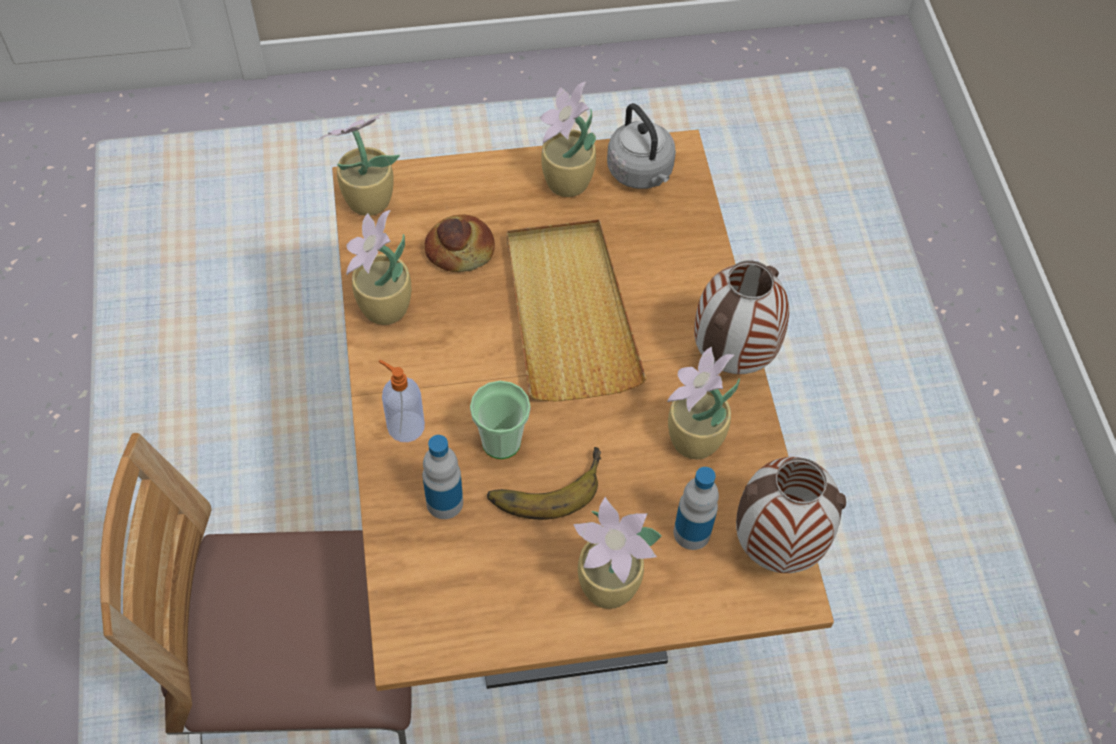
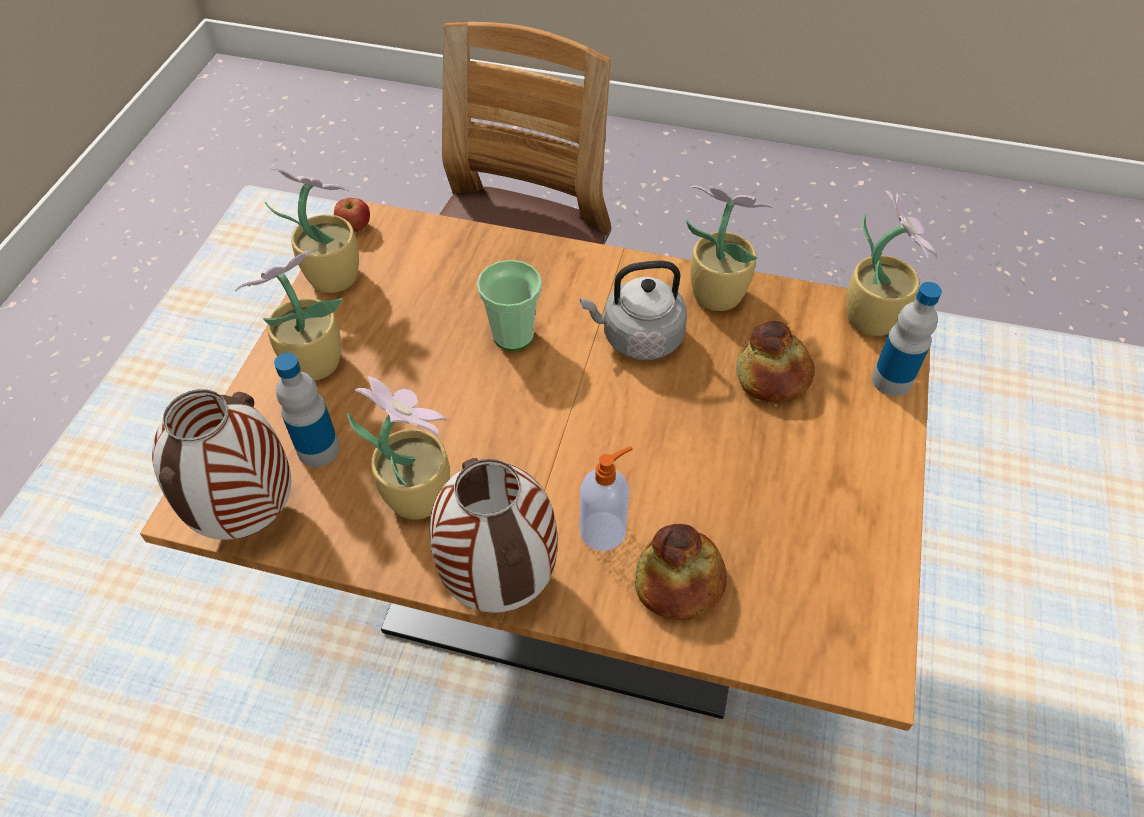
camera: 115 degrees right, 5 degrees down
soap dispenser [379,360,425,442] -> soap dispenser moved to [580,446,633,551]
bottle [423,435,463,519] -> bottle moved to [872,282,942,396]
banana [487,447,601,520] -> none
beige tray [507,219,646,402] -> none
potted plant [540,82,596,197] -> potted plant moved to [265,168,359,293]
grey kettle [607,103,676,189] -> grey kettle moved to [580,261,687,360]
none -> apple [334,198,370,233]
none -> bread [635,524,727,621]

